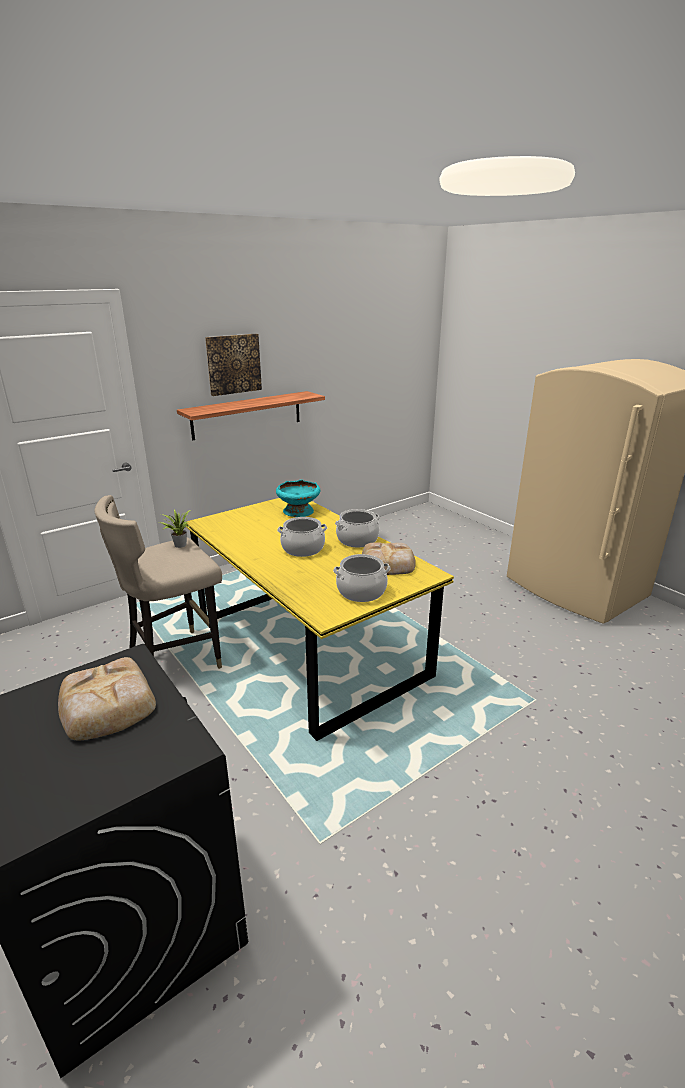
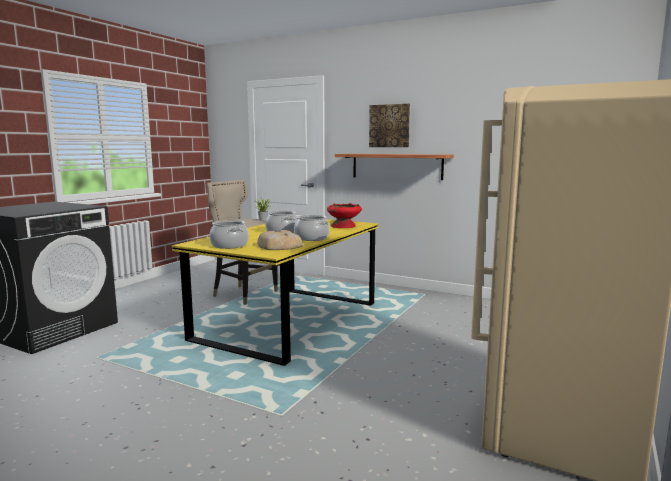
camera: 65 degrees right, 15 degrees down
bread [58,657,156,740] -> none
turquoise bowl [276,479,321,517] -> red bowl [327,203,362,228]

